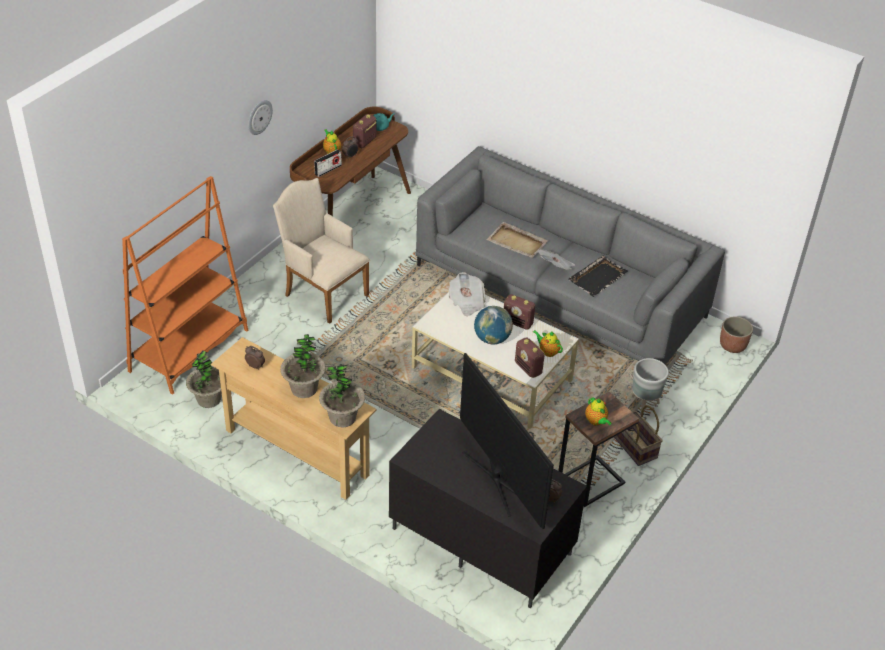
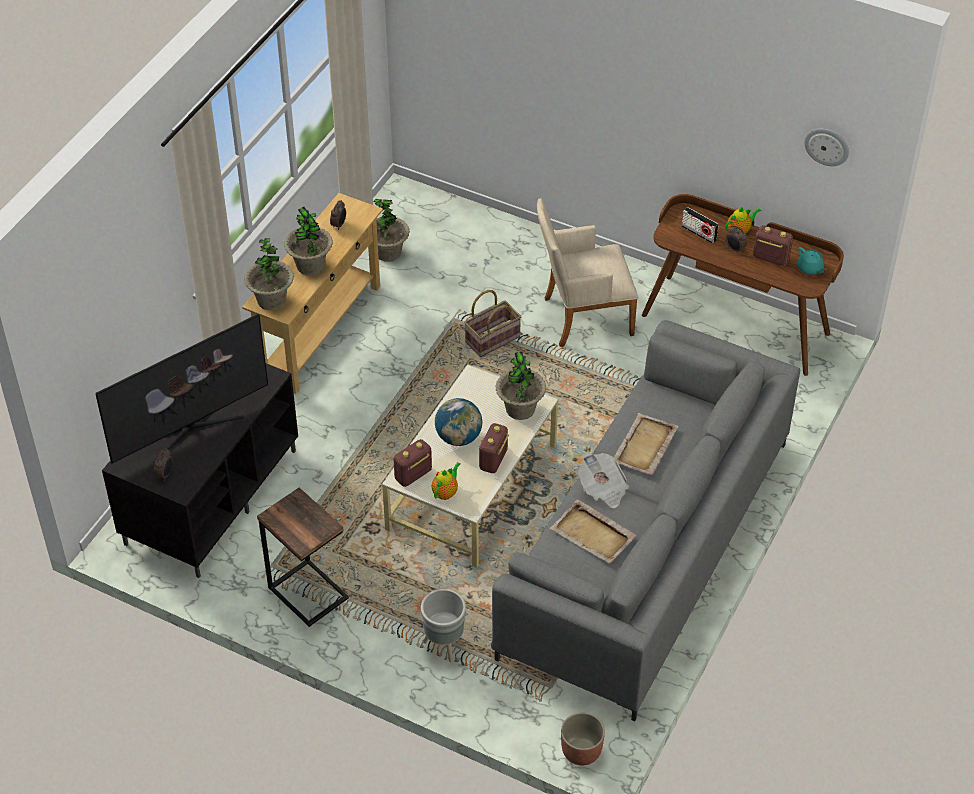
camera: 85 degrees right, 5 degrees up
orange bookcase [122,176,248,395] -> none
wall clock [248,100,273,135] -> wall clock moved to [804,128,849,166]
beige armchair [273,178,370,324] -> beige armchair turned 135 degrees counterclockwise [537,198,638,347]
newspaper [449,272,485,316] -> potted plant [496,352,546,420]
black tray [568,256,628,297] -> beige tray [550,500,636,564]
teapot [585,397,611,426] -> none
basket [614,405,663,466] -> basket moved to [464,290,521,357]

